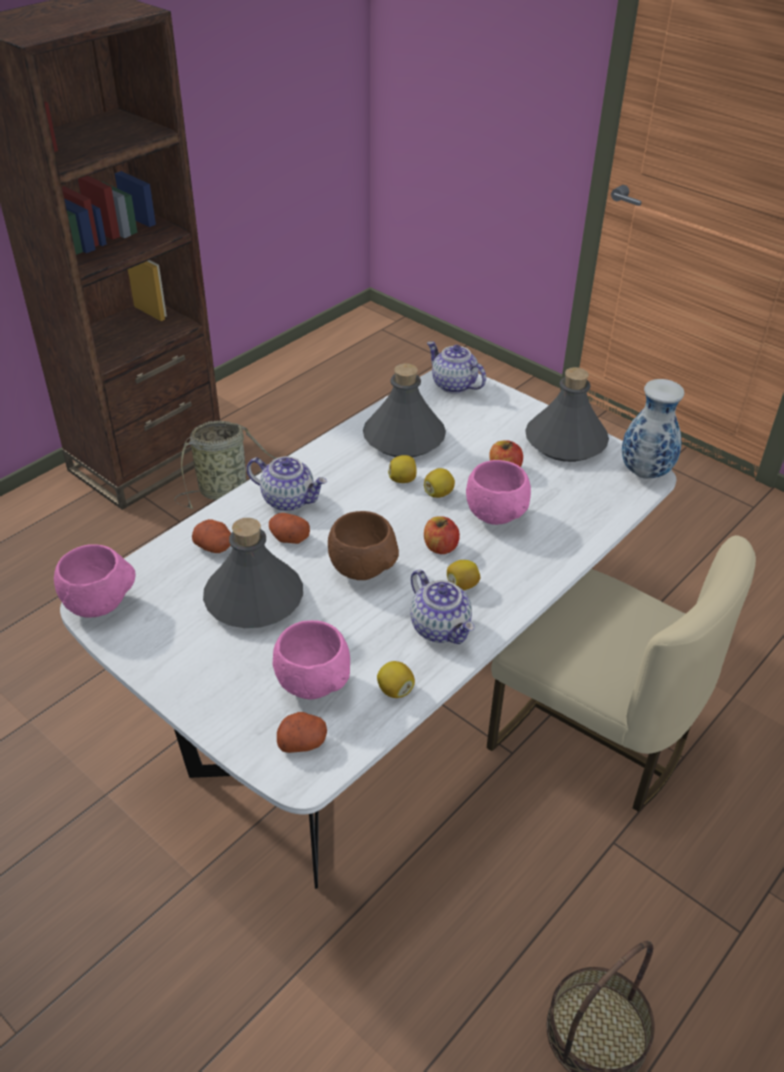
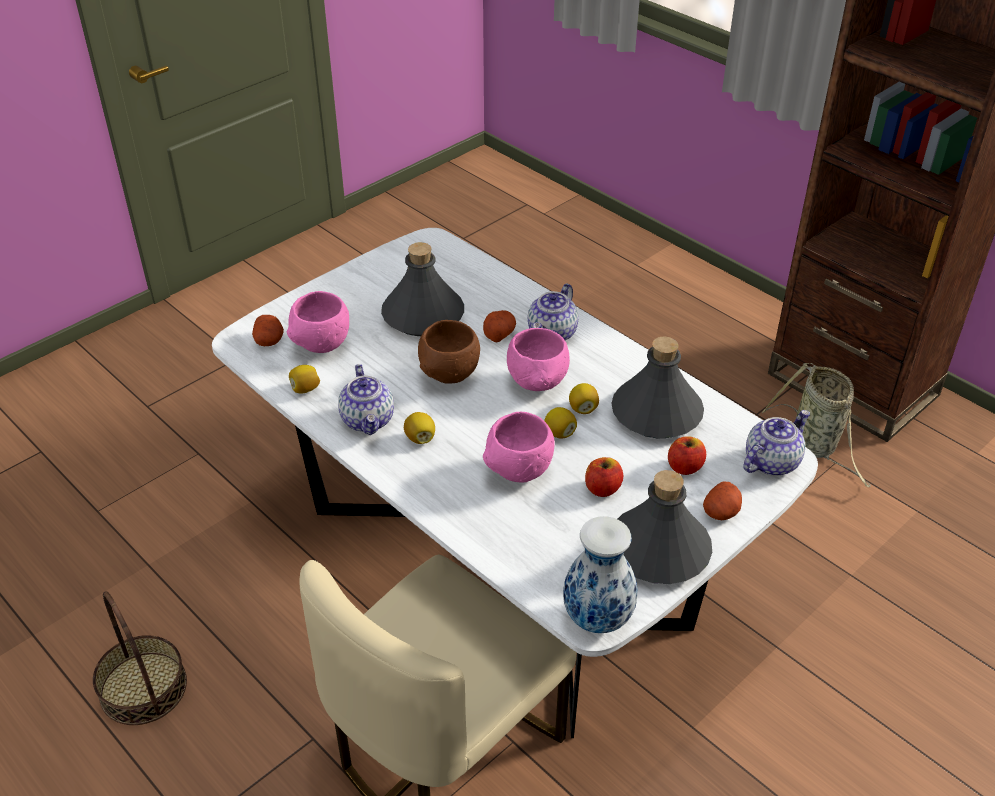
camera: 95 degrees right, 0 degrees up
pink bowl [54,544,136,618] -> pink bowl moved to [507,328,570,391]
potato [192,519,231,553] -> potato moved to [703,481,742,520]
teapot [411,570,475,644] -> teapot turned 75 degrees counterclockwise [338,364,394,435]
apple [424,516,460,554] -> apple moved to [668,436,706,475]

